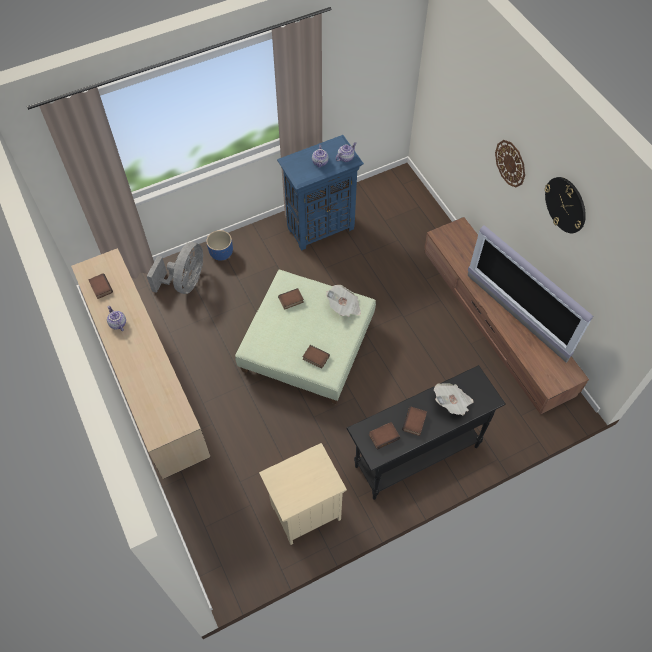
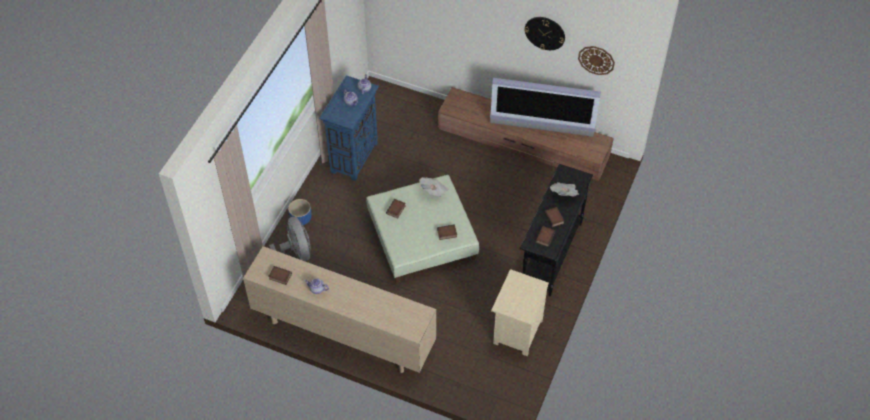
camera: 40 degrees left, 5 degrees down
wall clock [495,140,525,188] -> wall clock moved to [578,46,615,75]

